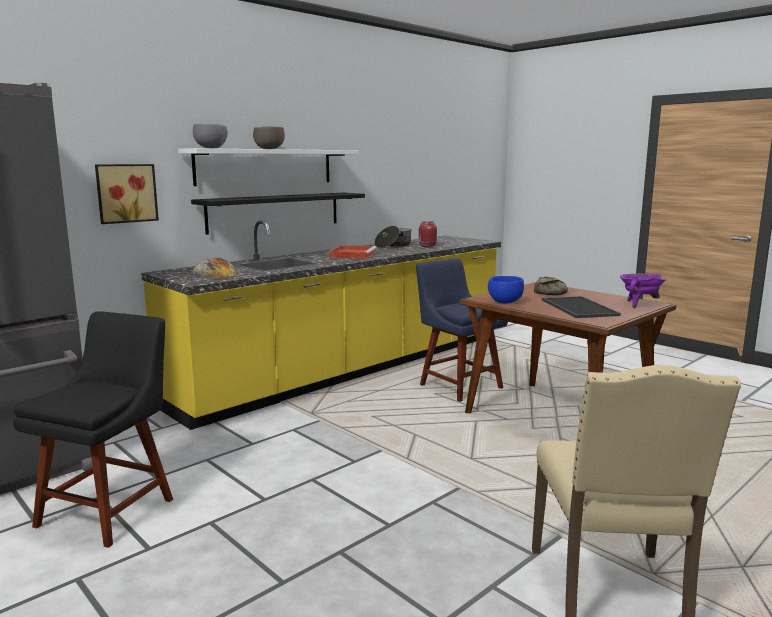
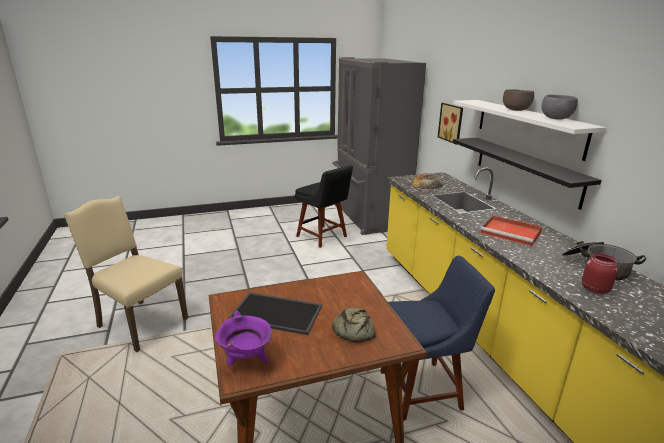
camera: 115 degrees right, 10 degrees up
grey bowl [193,124,228,148] -> grey bowl moved to [541,95,578,120]
blue bowl [488,276,524,303] -> none

